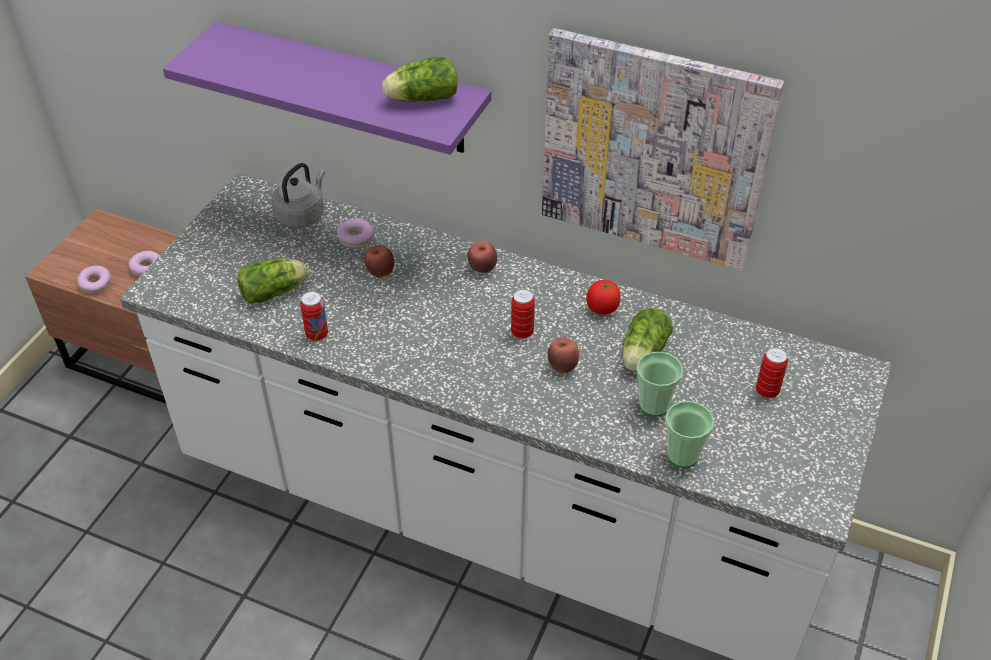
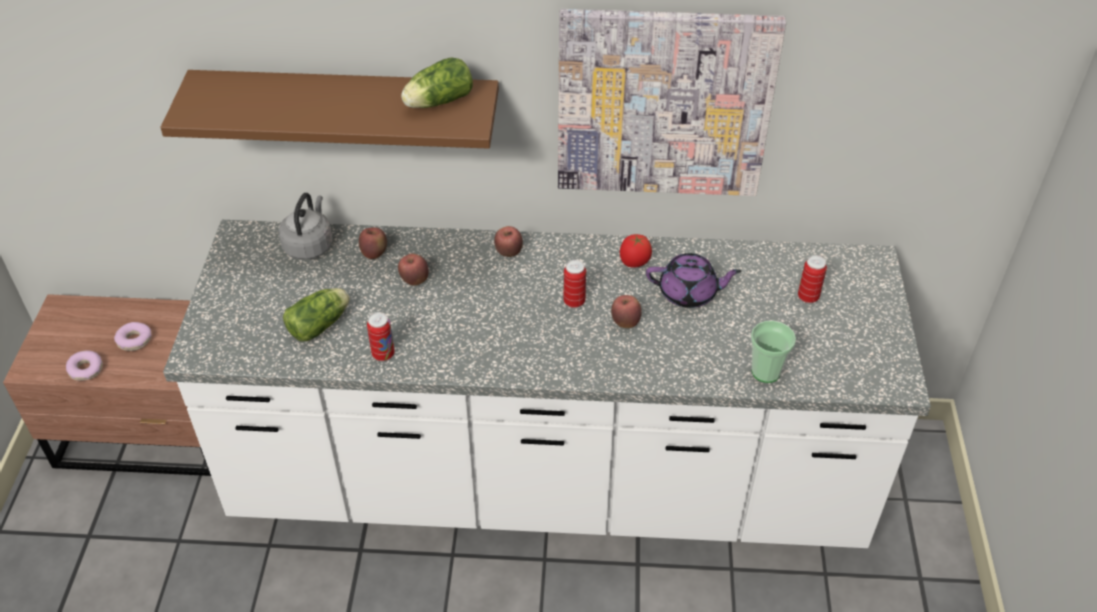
camera: 20 degrees left, 0 degrees up
purple shelf [163,21,492,155] -> brown shelf [160,70,499,149]
donut [337,218,374,248] -> apple [359,227,387,259]
lettuce [622,308,673,371] -> purple teapot [646,253,742,308]
cup [636,352,683,416] -> none

